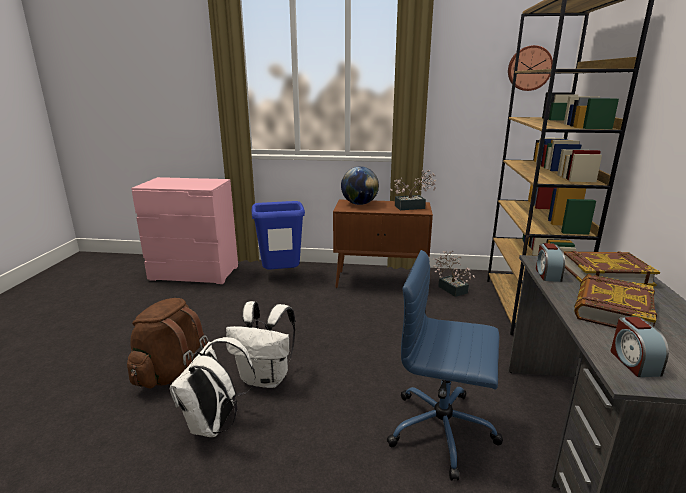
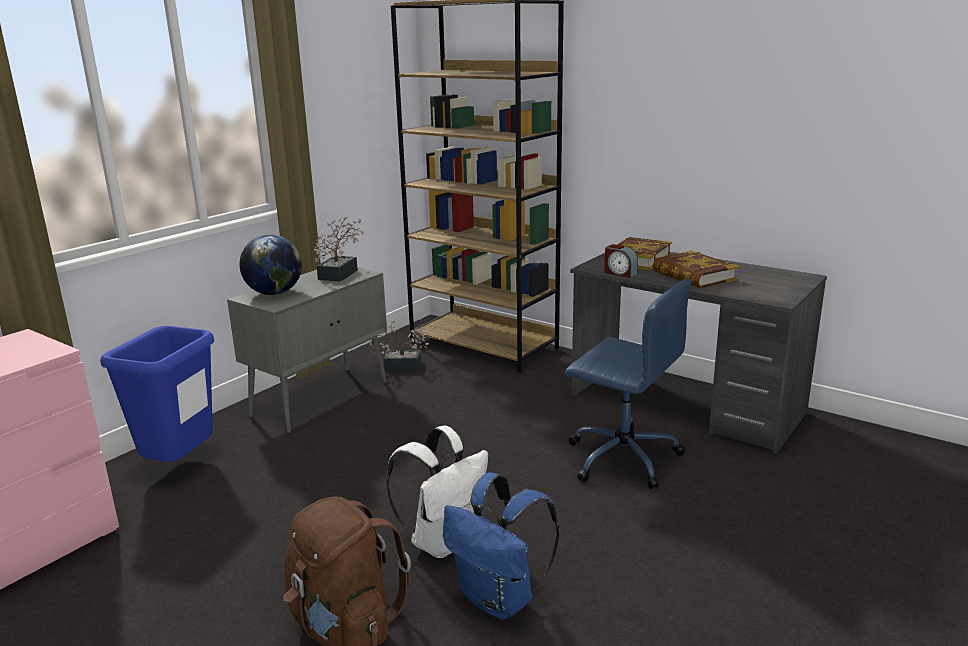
camera: 60 degrees left, 0 degrees up
white backpack [170,337,256,437] -> blue backpack [443,472,559,620]
brown cabinet [333,199,433,288] -> grey cabinet [227,267,387,433]
blue office chair [387,250,503,481] -> blue office chair turned 105 degrees counterclockwise [565,279,691,489]
wall clock [508,45,553,91] -> none
alarm clock [611,316,669,377] -> none

